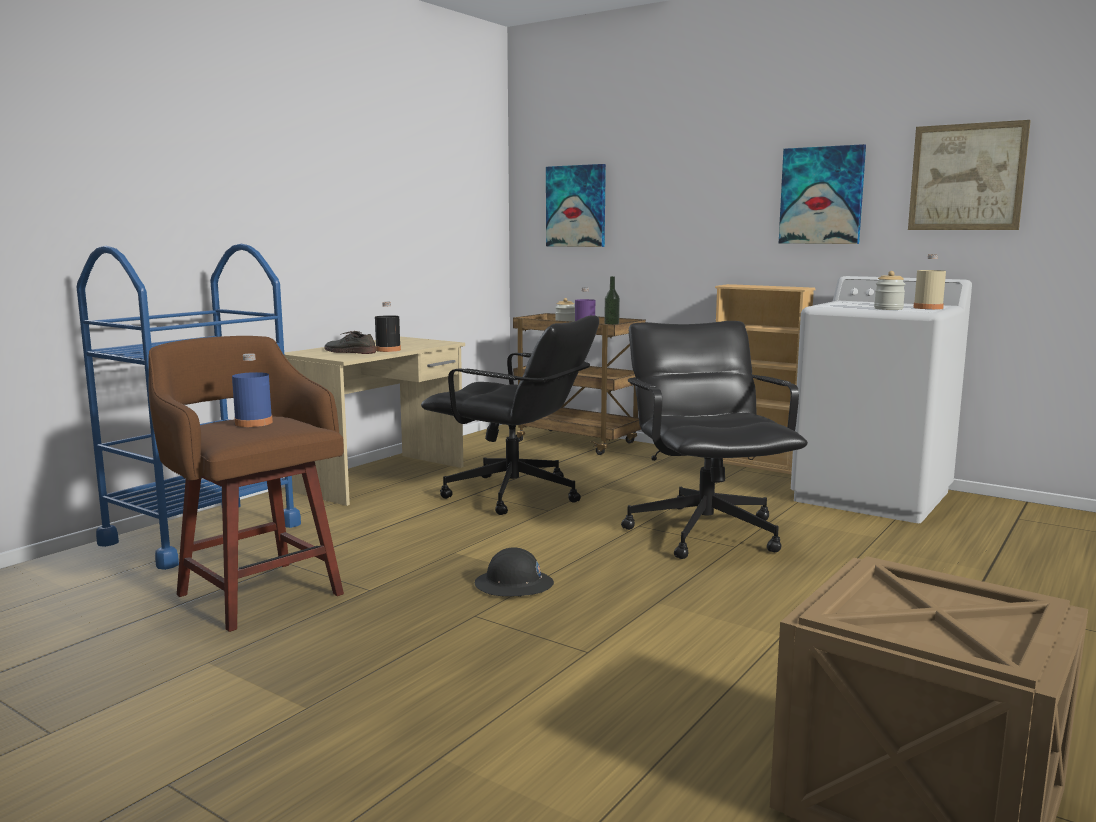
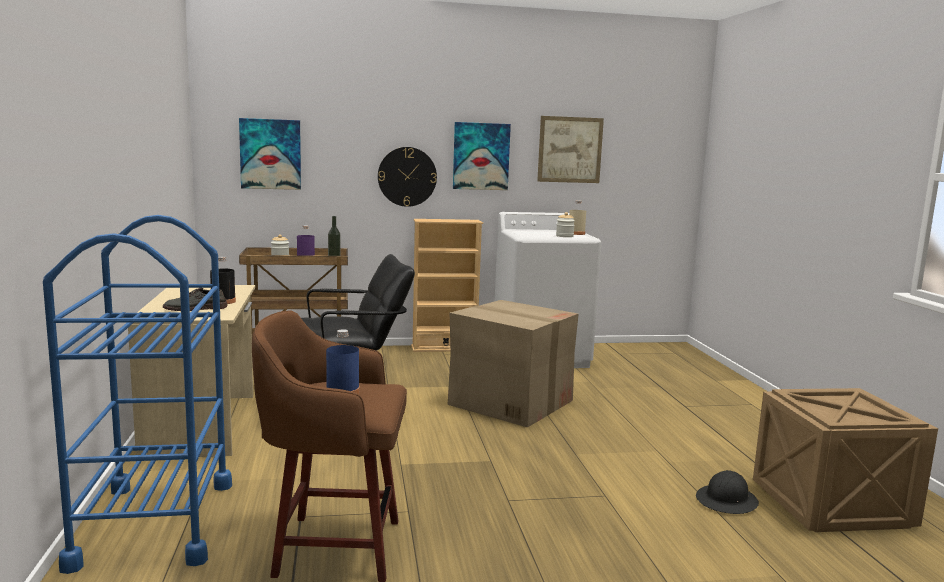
camera: 45 degrees left, 0 degrees up
black hard hat [475,547,554,597] -> black hard hat moved to [696,470,759,514]
black office chair [621,321,808,559] -> cardboard box [448,300,579,427]
none -> wall clock [378,147,437,207]

